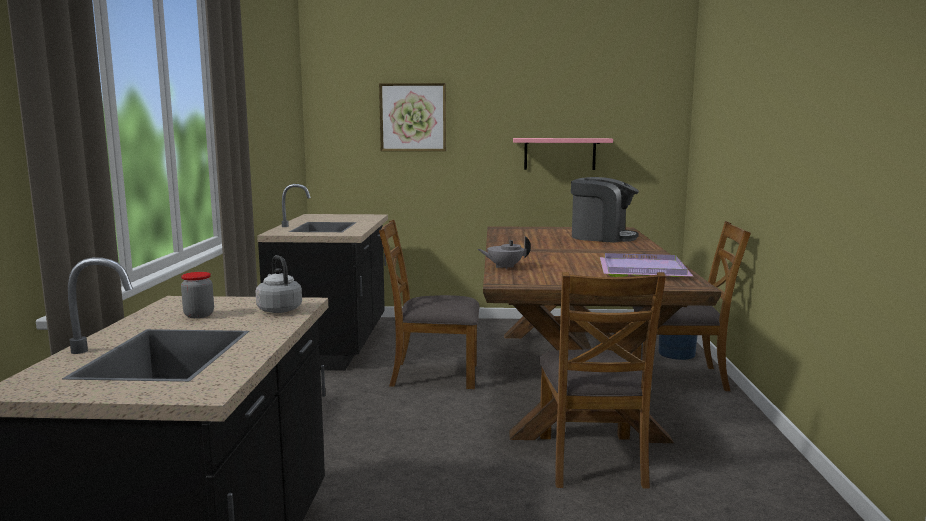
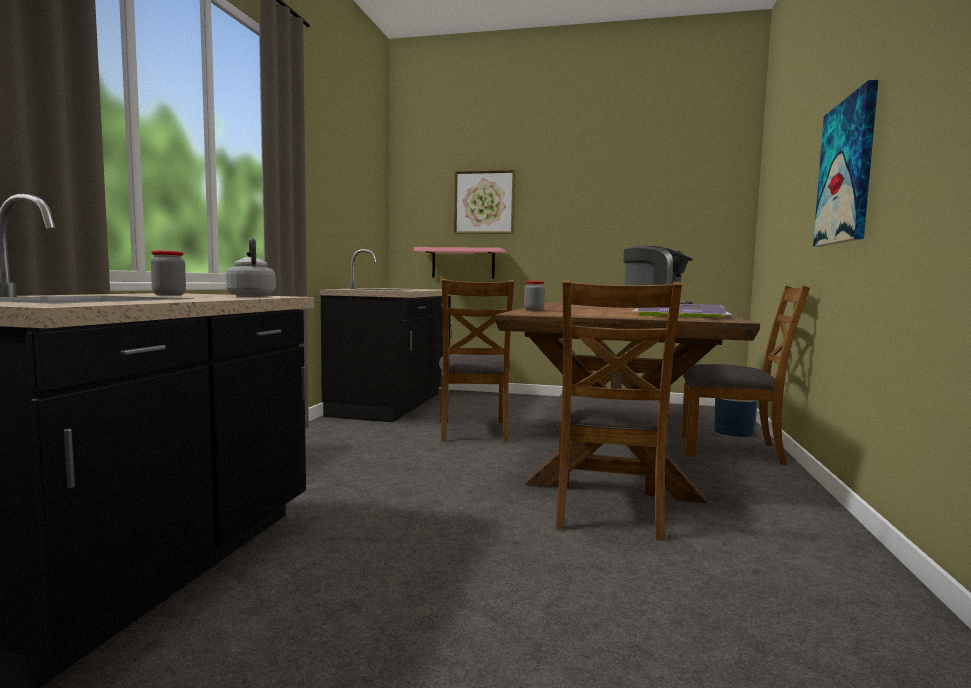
camera: 10 degrees right, 5 degrees down
brown chair [379,219,480,389] -> brown chair turned 105 degrees counterclockwise [439,279,514,442]
grey teapot [478,236,531,269] -> jar [524,281,545,311]
pink shelf [513,138,613,170] -> pink shelf moved to [414,247,506,279]
none -> picture [813,80,878,247]

